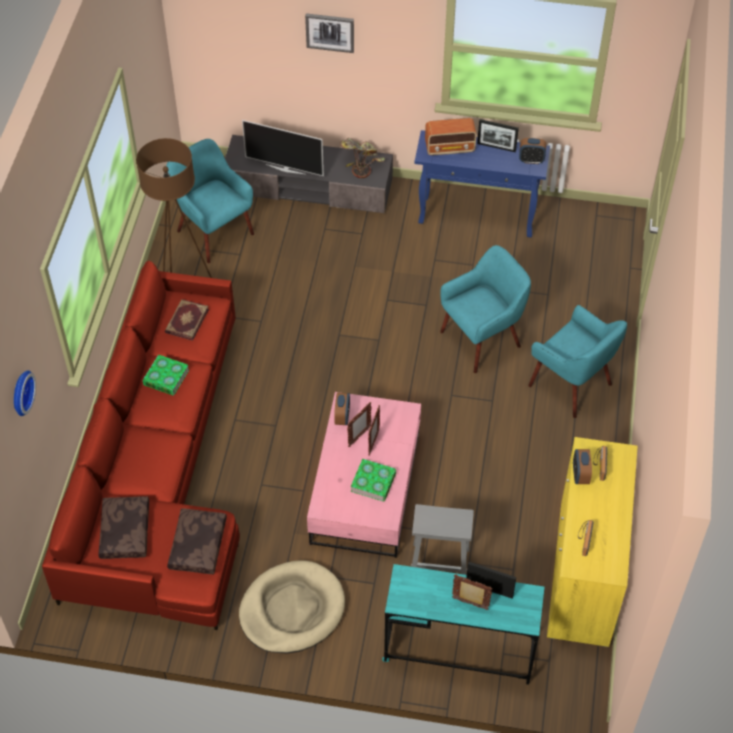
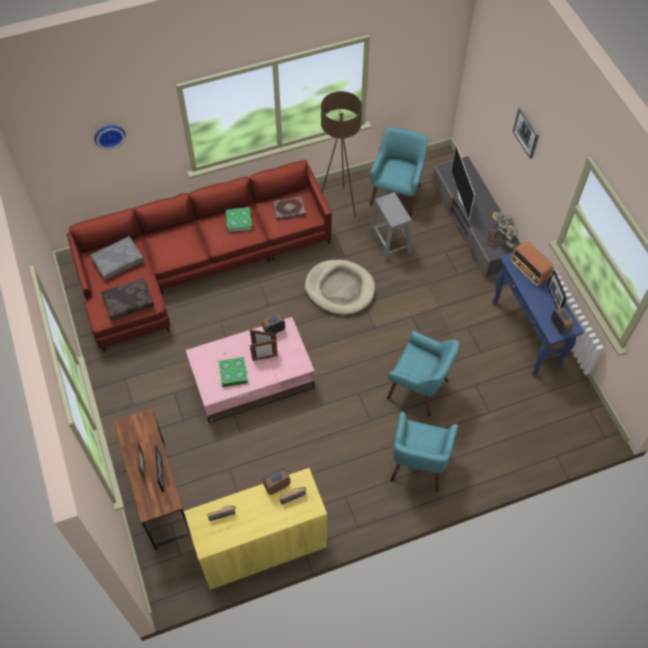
camera: 60 degrees right, 5 degrees up
brown pillow [99,496,149,559] -> grey pillow [90,236,144,280]
beige dog bed [239,560,345,654] -> beige dog bed moved to [305,260,375,315]
turquoise desk [382,564,545,685] -> brown desk [113,408,192,550]
grey stool [411,504,474,575] -> grey stool moved to [369,192,412,262]

